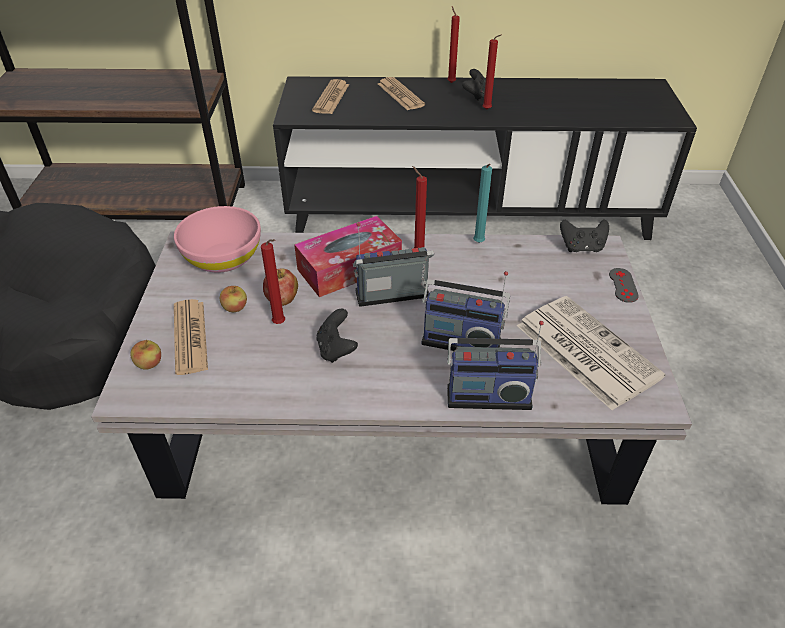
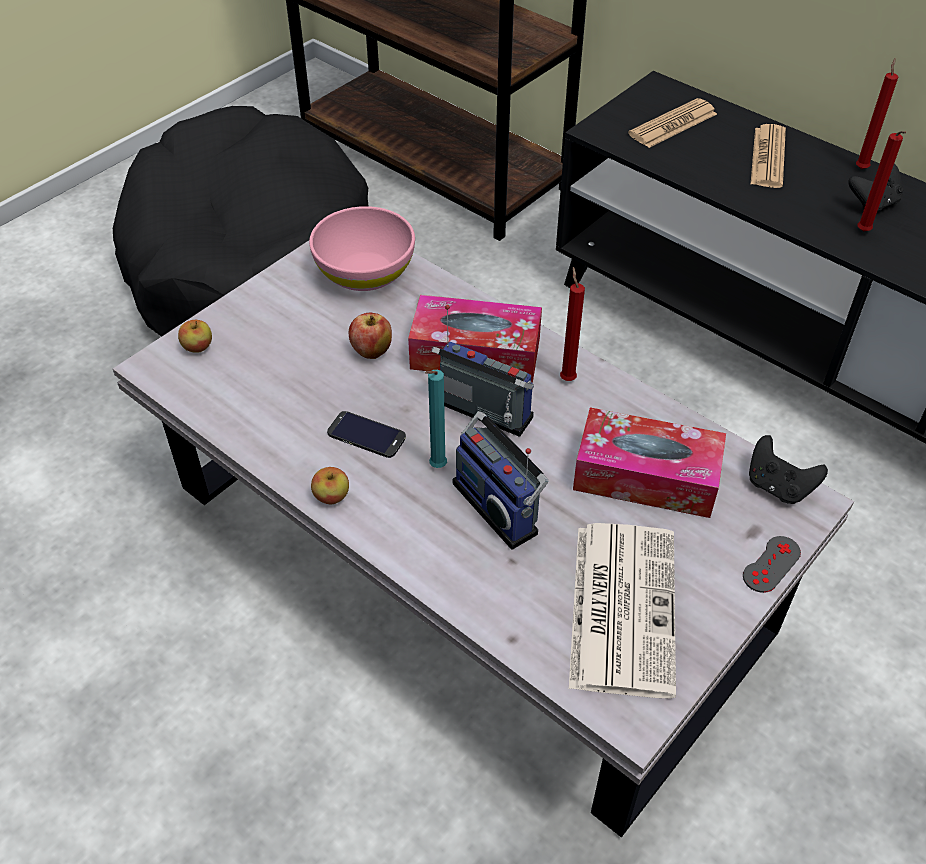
camera: 40 degrees right, 5 degrees up
newspaper [174,299,208,375] -> none
apple [220,286,247,312] -> apple moved to [311,467,349,505]
red candle [261,239,285,324] -> none
black game controller [317,309,358,363] -> phone [327,411,406,458]
radio [447,321,544,410] -> none
turquoise candle [473,164,492,243] -> turquoise candle moved to [425,370,447,468]
none -> tissue box [573,407,726,518]

